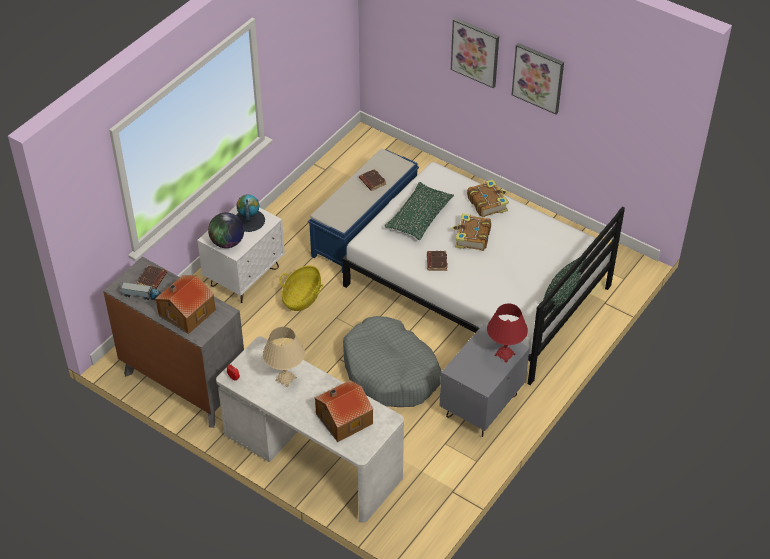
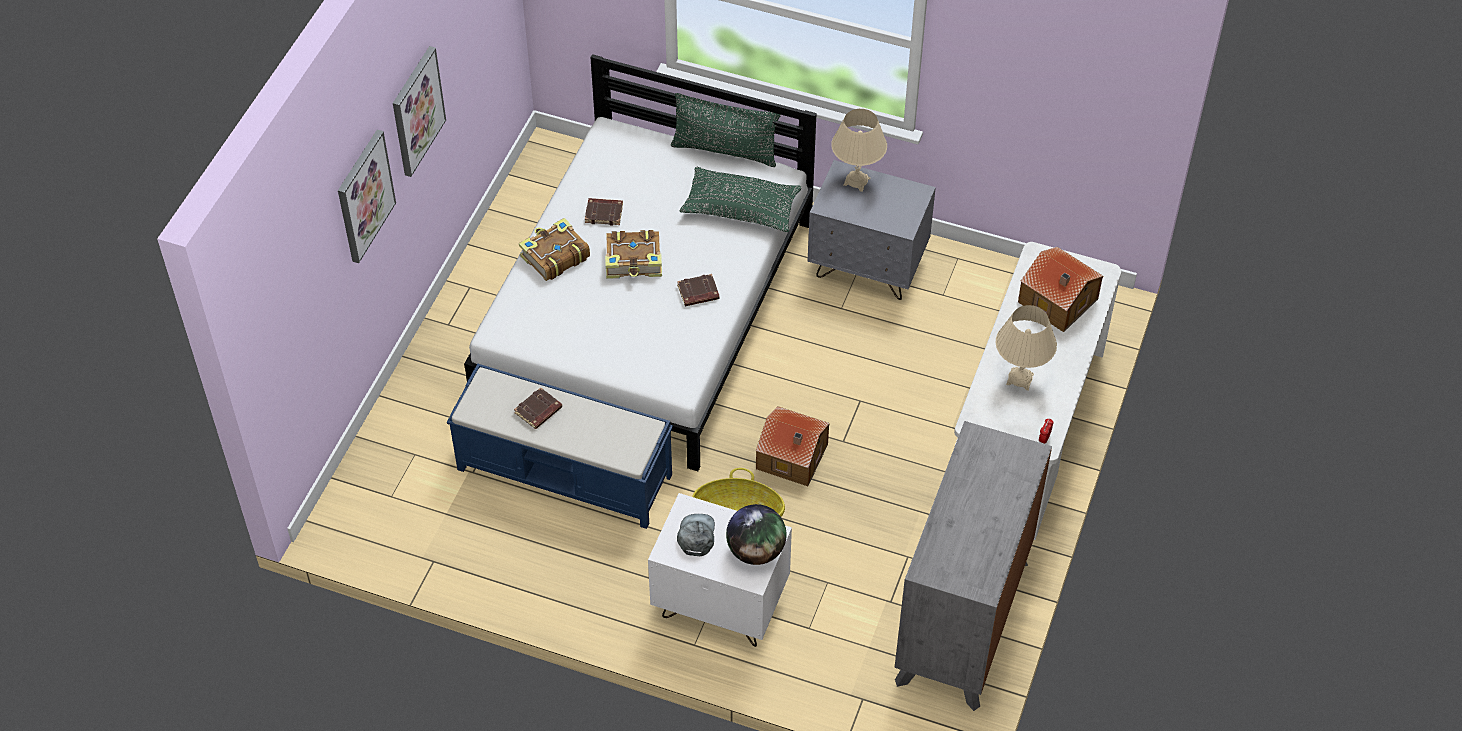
camera: 105 degrees left, 5 degrees up
toy truck [120,282,161,300] -> none
brown book [136,265,167,289] -> brown book moved to [585,198,623,226]
toy house [155,275,216,334] -> toy house moved to [756,406,830,486]
globe [236,194,265,232] -> grey cap [677,514,715,556]
grey dog bed [343,316,442,407] -> none
green pillow [385,182,454,240] -> green pillow moved to [679,167,802,232]
red table lamp [487,303,528,363] -> beige table lamp [831,109,887,192]

